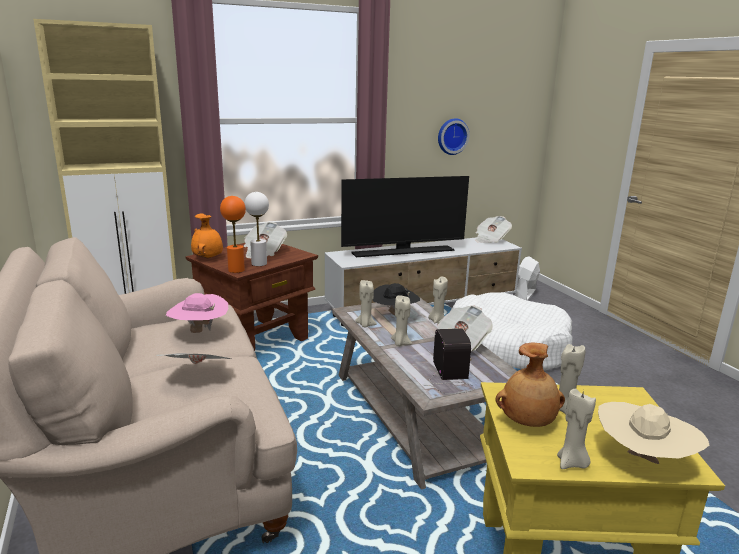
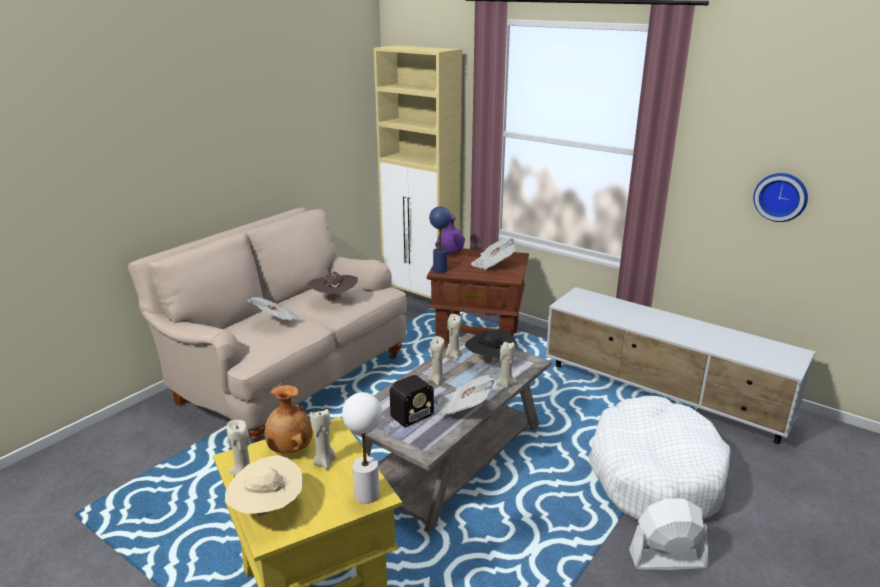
camera: 60 degrees right, 5 degrees up
pink hat [166,293,228,333] -> brown hat [307,272,358,301]
orange vase [191,213,223,259] -> purple vase [435,214,465,254]
orange table lamp [220,196,246,273] -> blue table lamp [429,206,451,273]
white table lamp [244,192,269,266] -> white table lamp moved to [342,392,382,504]
television [341,176,469,257] -> none
newspaper [475,216,512,243] -> none
white fan [515,256,540,301] -> white fan moved to [629,499,708,570]

